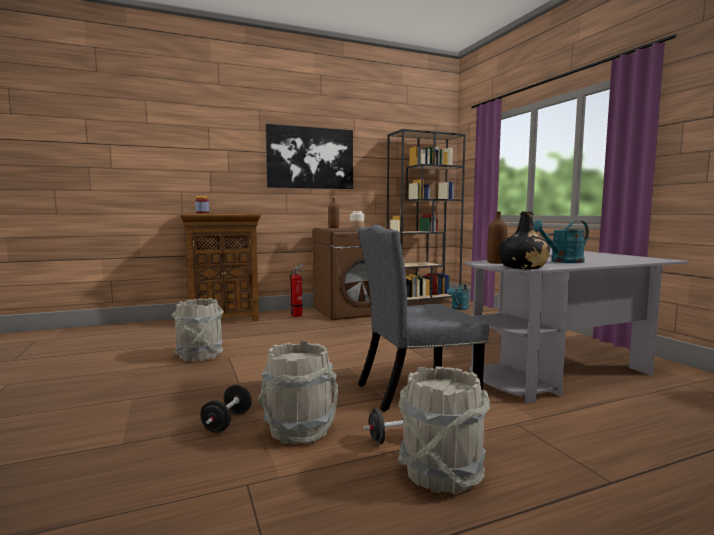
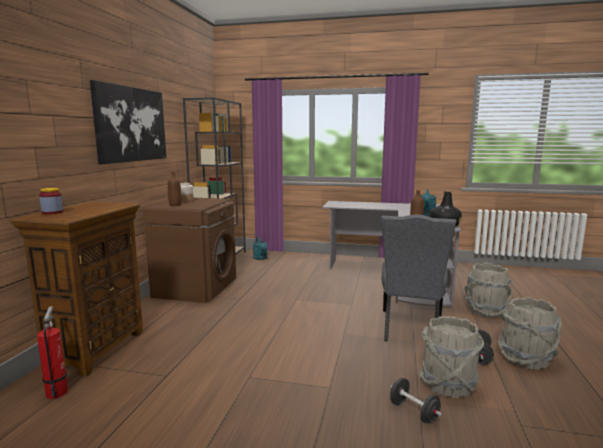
camera: 55 degrees left, 5 degrees up
grey bucket [171,298,224,361] -> grey bucket moved to [464,263,512,318]
fire extinguisher [290,264,304,317] -> fire extinguisher moved to [37,306,68,399]

